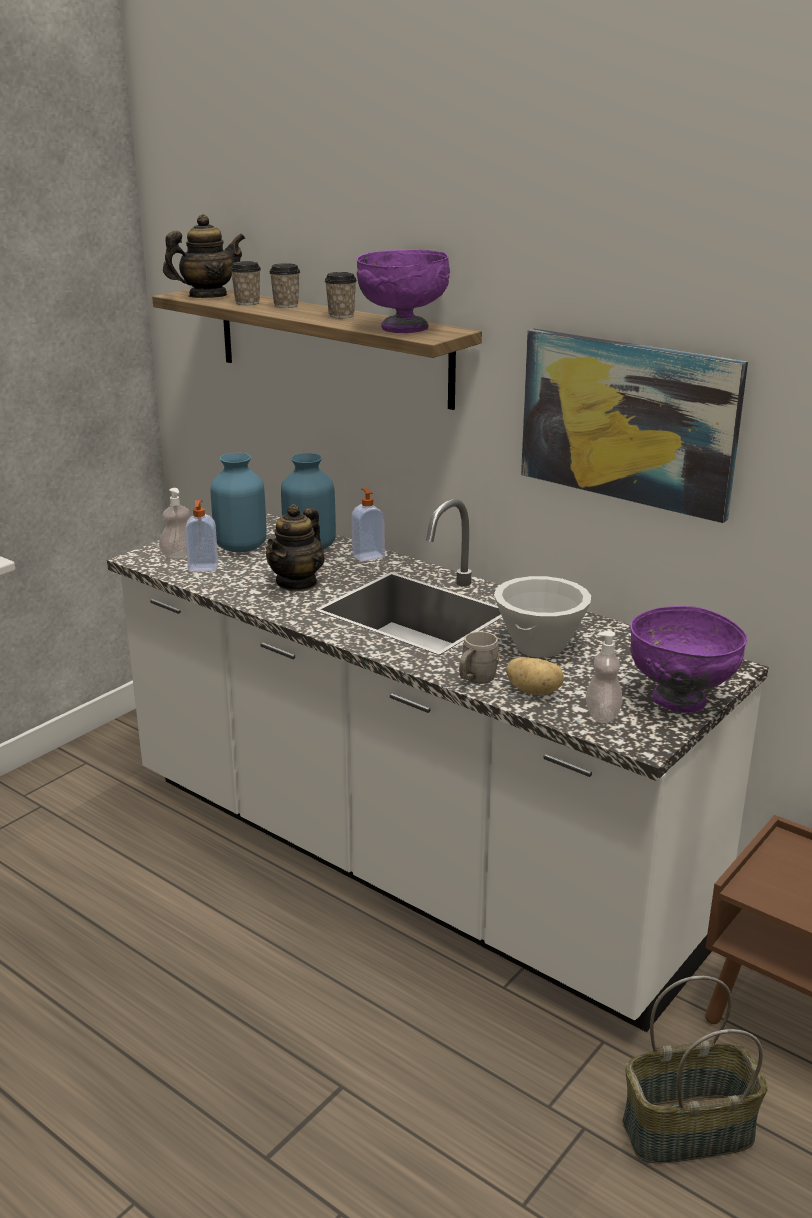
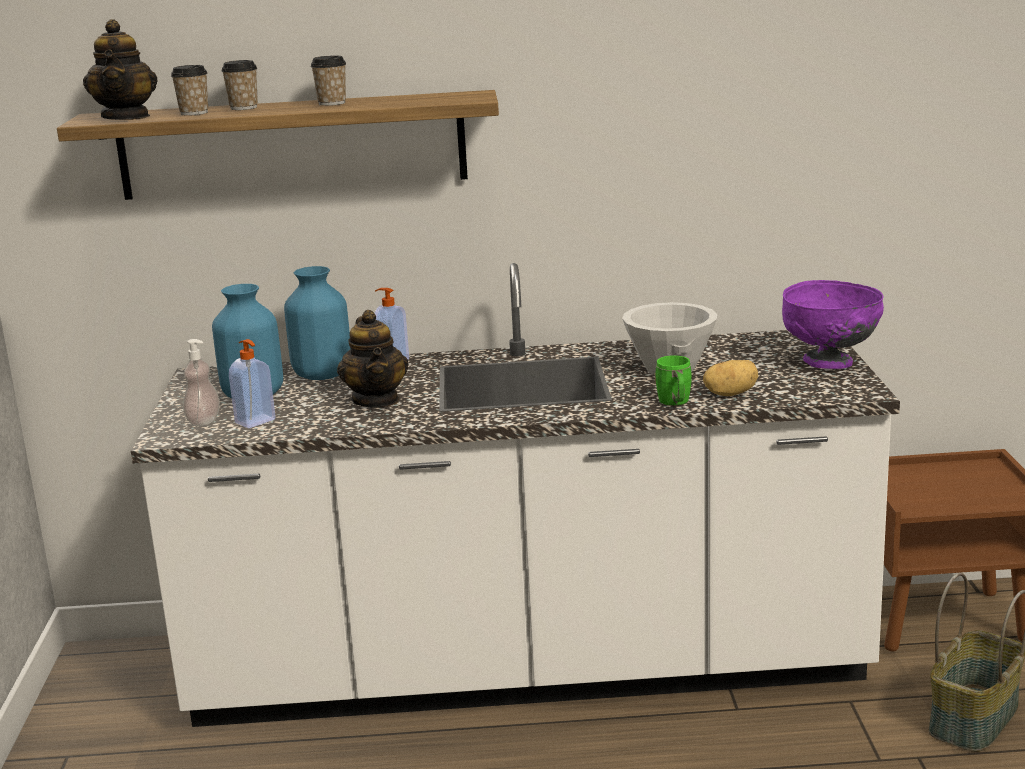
camera: 40 degrees left, 5 degrees down
teapot [163,214,245,298] -> teapot turned 150 degrees clockwise [83,19,157,120]
purple bowl [356,250,450,333] -> none
grey mug [459,631,500,683] -> green mug [654,355,692,406]
picture [521,329,748,523] -> none
soap dispenser [586,631,622,723] -> none

